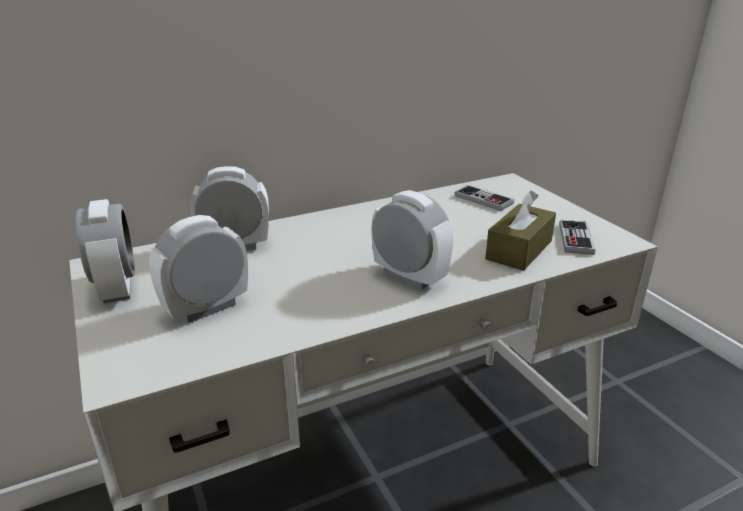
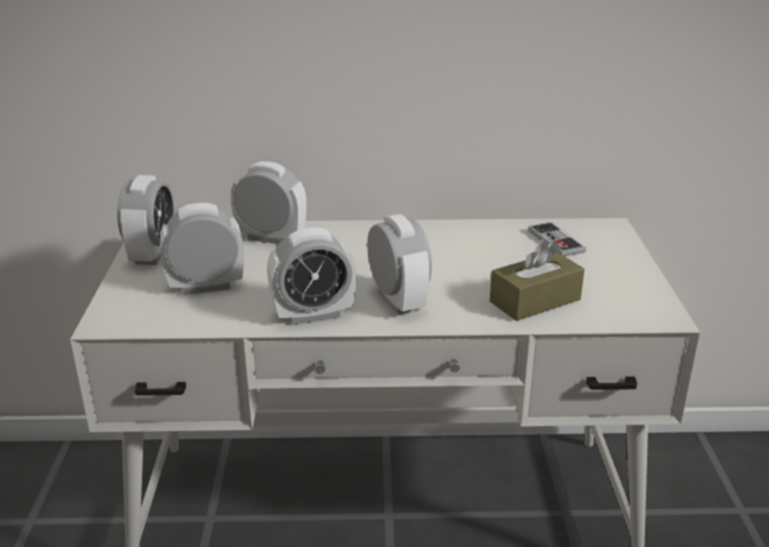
camera: 25 degrees right, 0 degrees up
game controller [559,220,595,255] -> none
none -> alarm clock [267,227,357,325]

